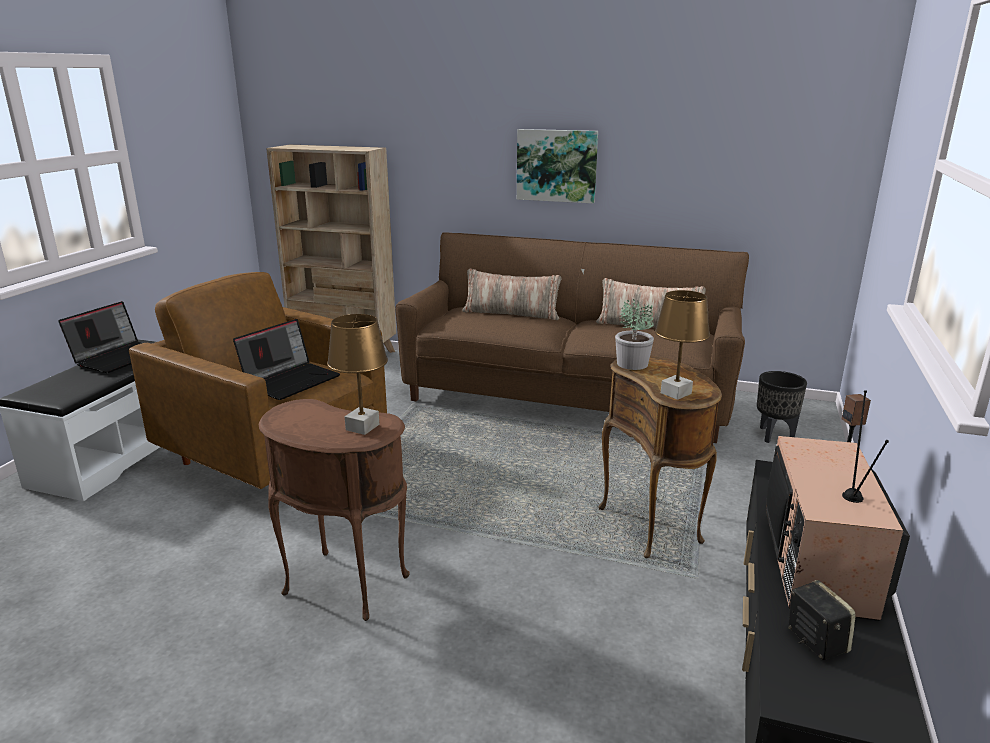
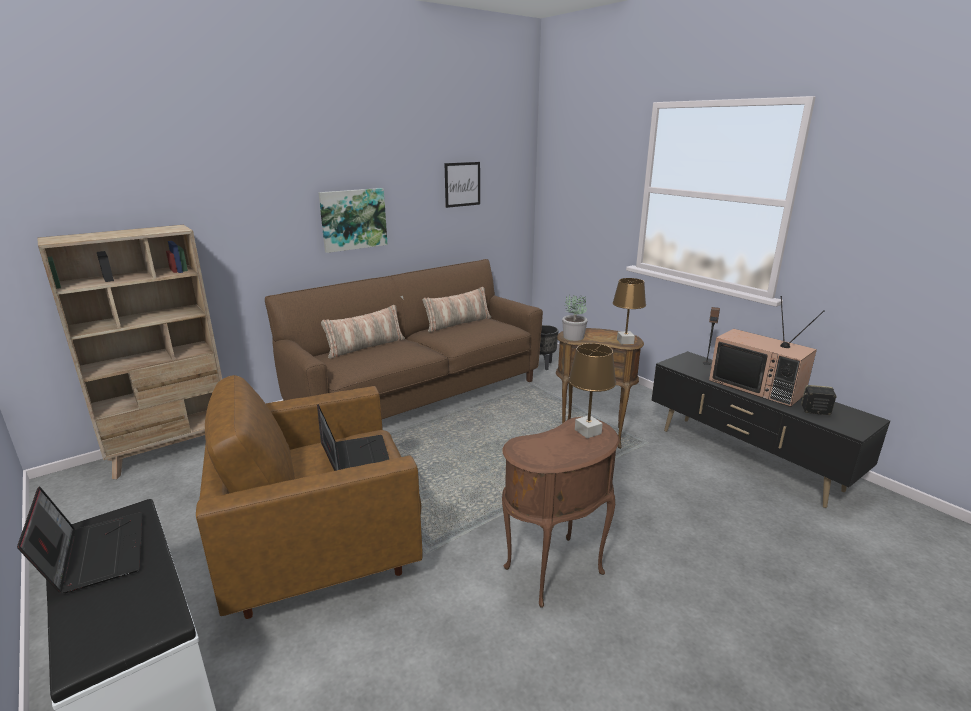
camera: 55 degrees left, 0 degrees up
none -> picture [445,162,480,208]

